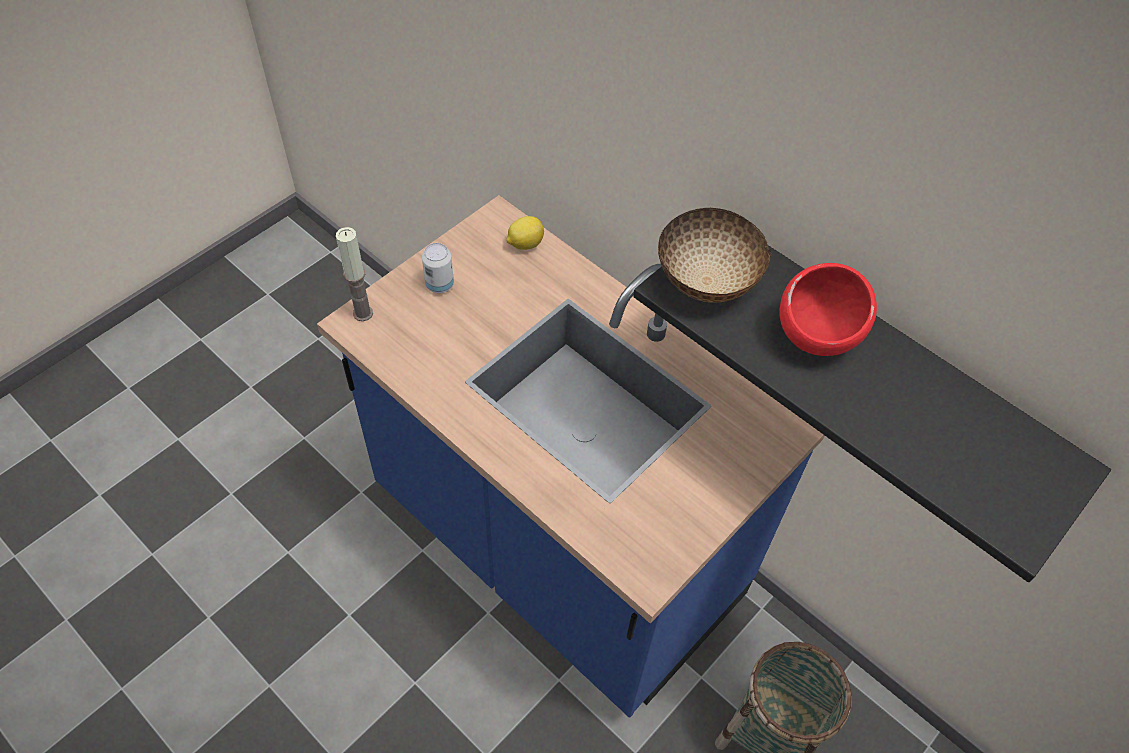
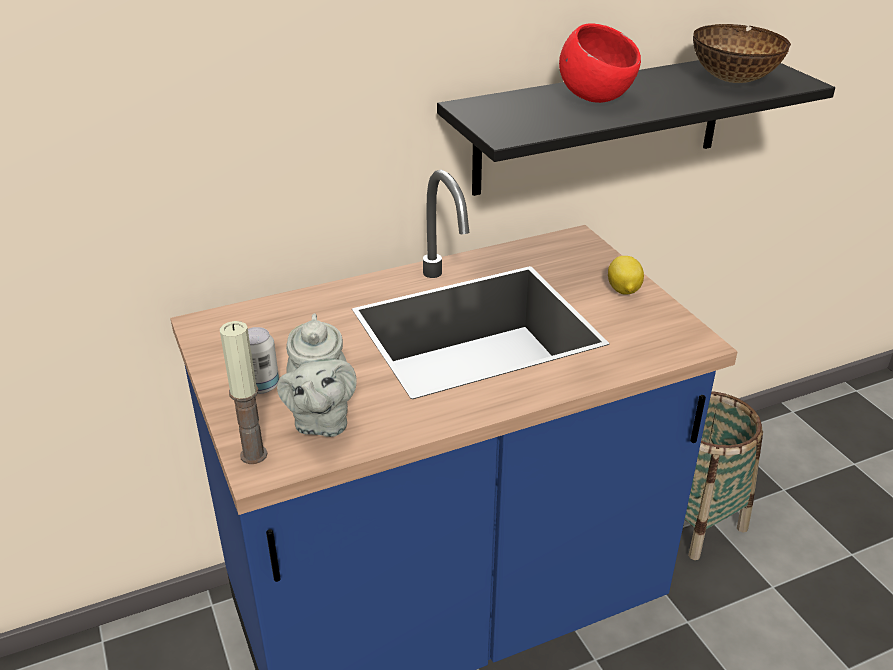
camera: 65 degrees left, 20 degrees down
lemon [506,216,544,250] -> lemon moved to [608,256,644,295]
bowl [658,208,772,303] -> bowl moved to [693,24,791,83]
none -> grey teapot [277,313,357,437]

